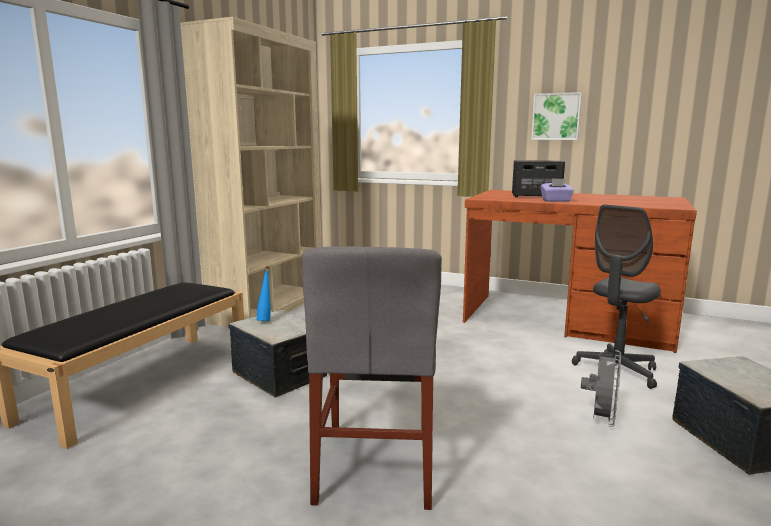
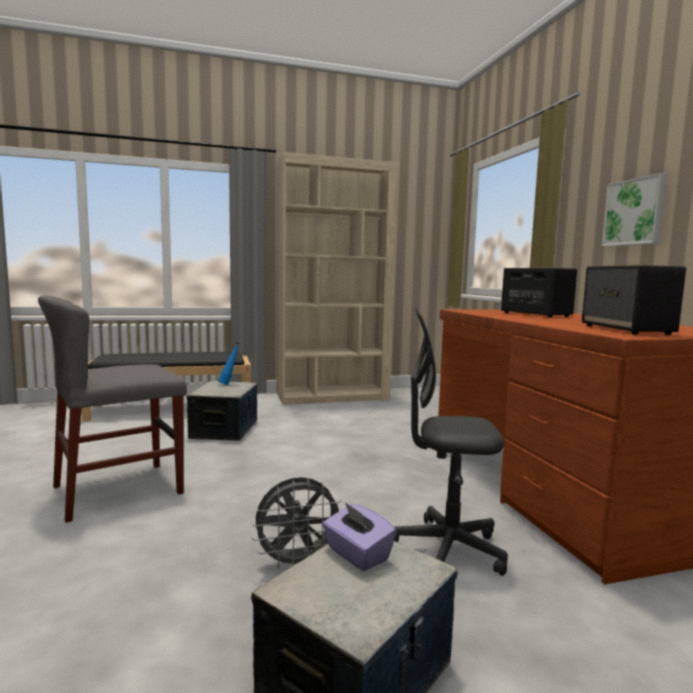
camera: 50 degrees right, 5 degrees down
purple tissue box [540,178,574,202] -> purple tissue box moved to [323,502,396,571]
none -> speaker [582,265,686,335]

